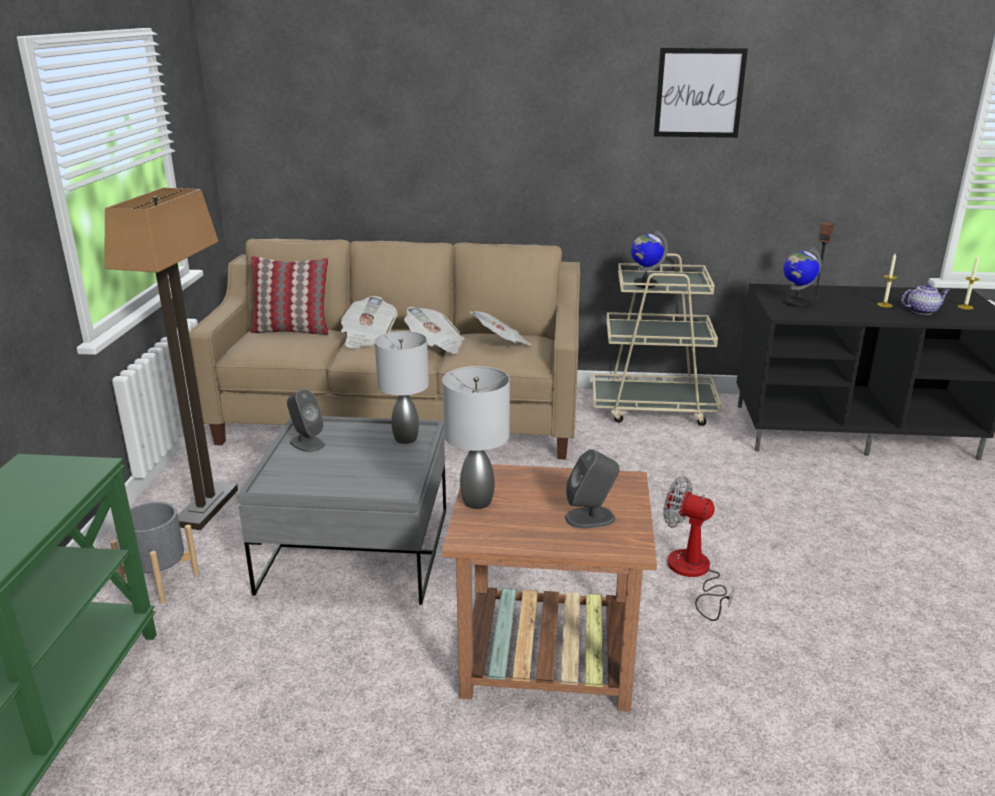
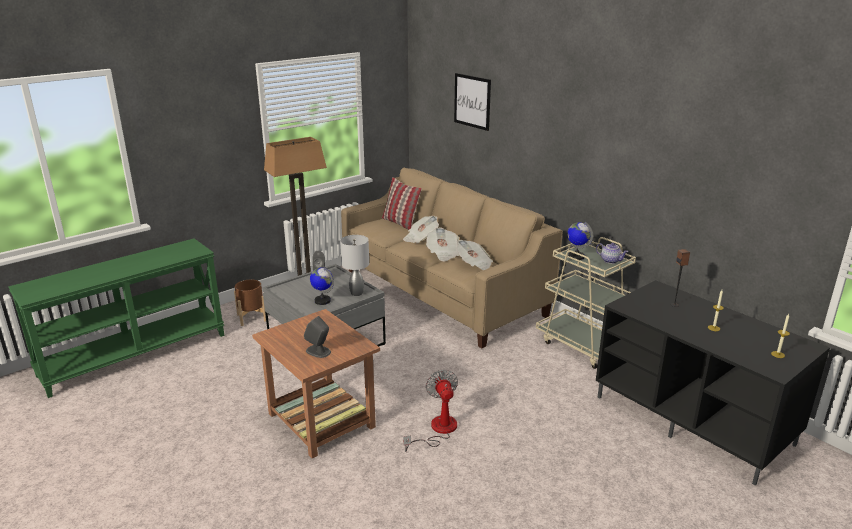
camera: 45 degrees right, 0 degrees up
grey planter [110,502,199,604] -> brown planter [234,280,266,326]
grey table lamp [442,366,510,509] -> none
picture [654,48,748,138] -> picture moved to [454,73,491,131]
globe [783,247,821,308] -> globe moved to [310,267,334,305]
teapot [901,283,950,315] -> teapot moved to [596,243,628,264]

